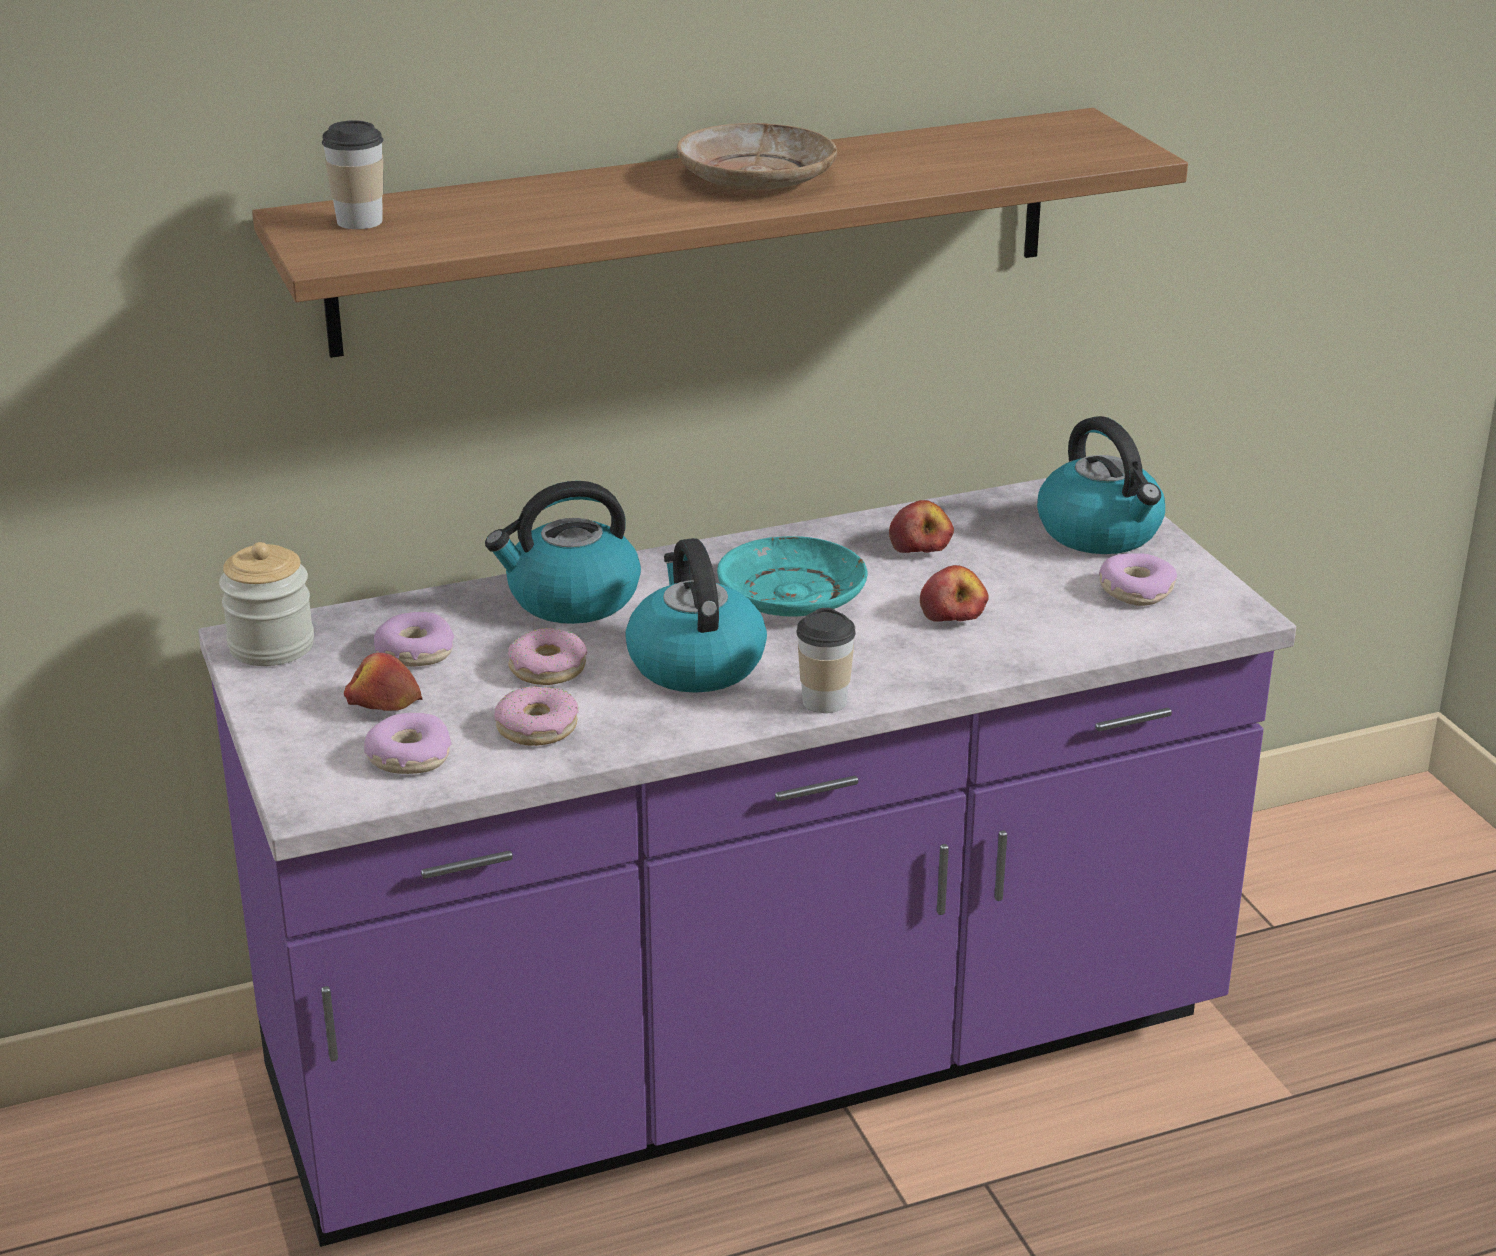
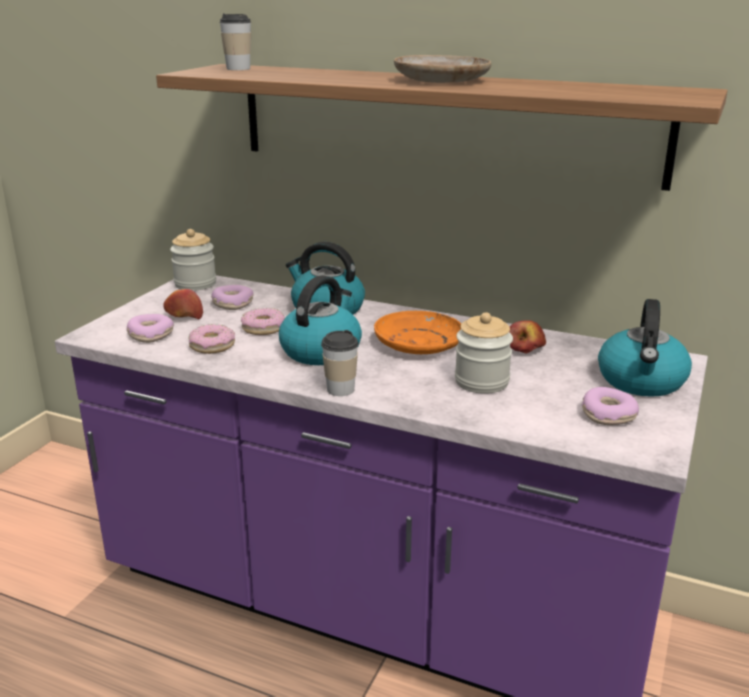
camera: 45 degrees right, 5 degrees down
turquoise plate [717,536,868,616] -> orange plate [374,311,461,354]
apple [920,565,988,622] -> jar [455,312,513,394]

